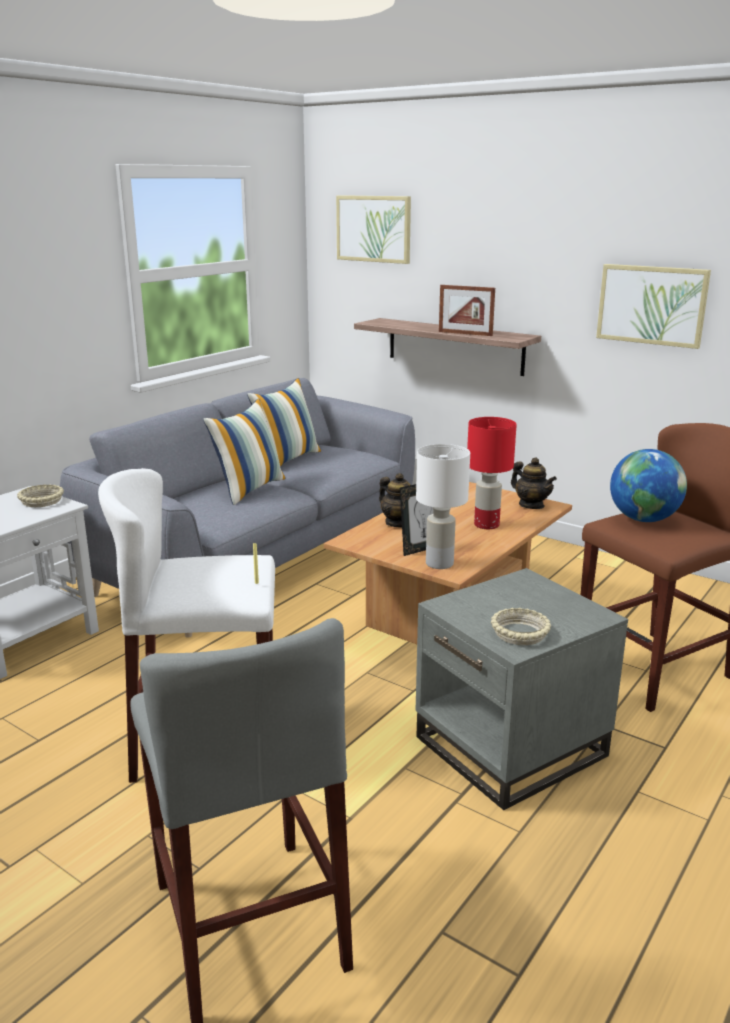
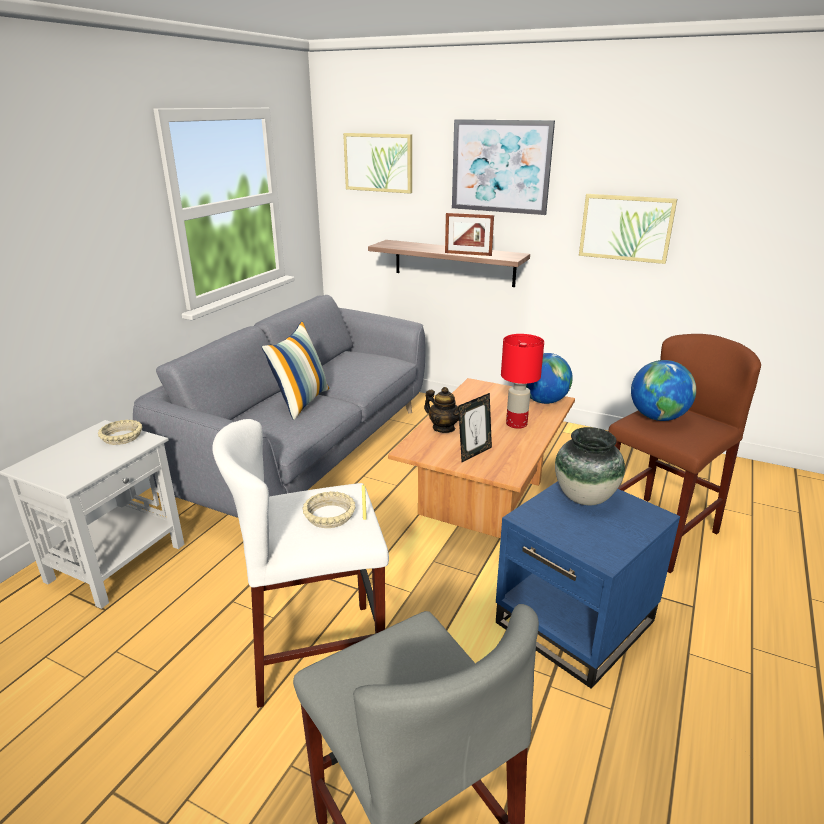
camera: 10 degrees left, 5 degrees up
pillow [247,378,321,466] -> none
white table lamp [416,444,470,569] -> none
grey side table [416,568,628,810] -> blue side table [496,481,680,689]
beige bowl [491,608,551,645] -> beige bowl moved to [302,491,356,528]
teapot [511,458,557,509] -> globe [526,353,573,404]
none -> picture [452,119,555,215]
none -> vase [555,427,625,505]

